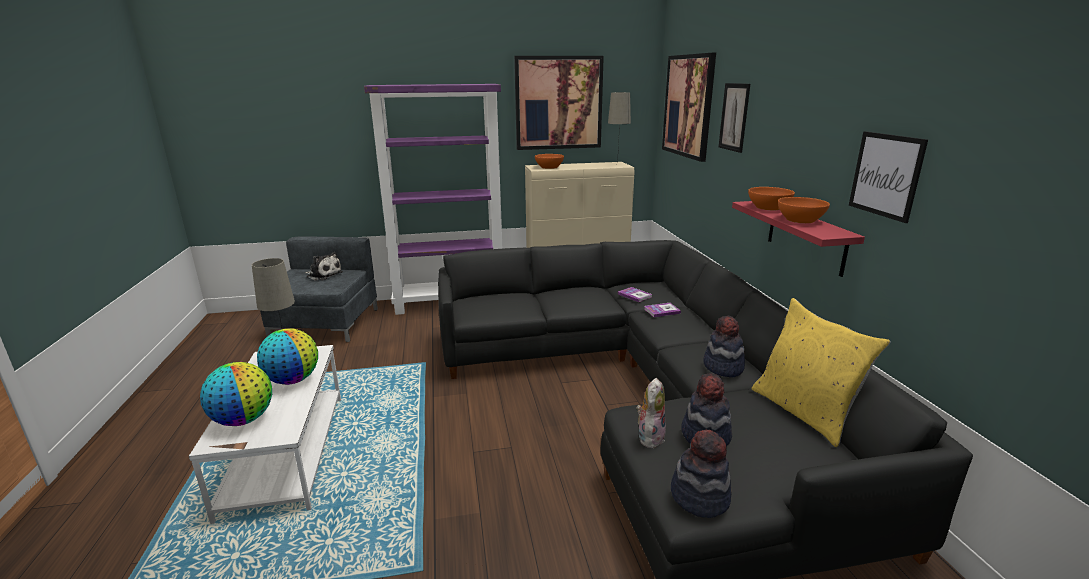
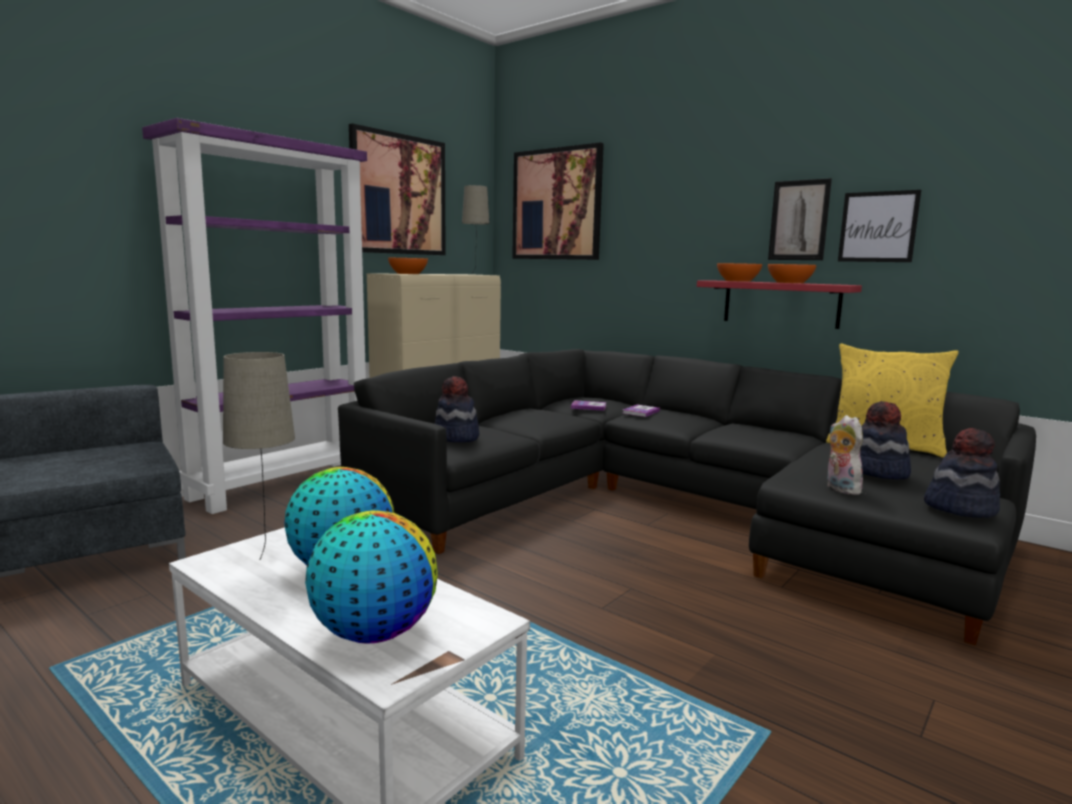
camera: 40 degrees left, 10 degrees down
plush toy [305,252,343,281] -> none
hat [703,316,745,378] -> hat moved to [434,376,479,442]
picture [718,83,750,153] -> picture moved to [768,178,832,260]

